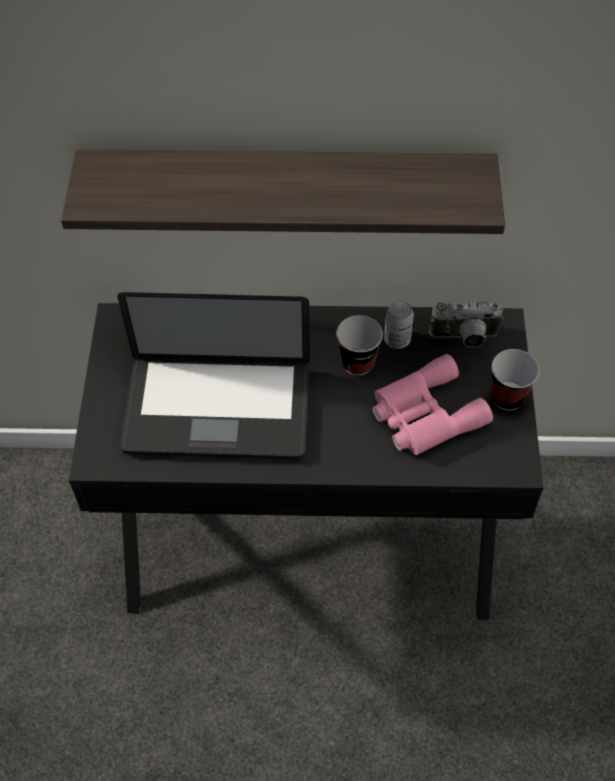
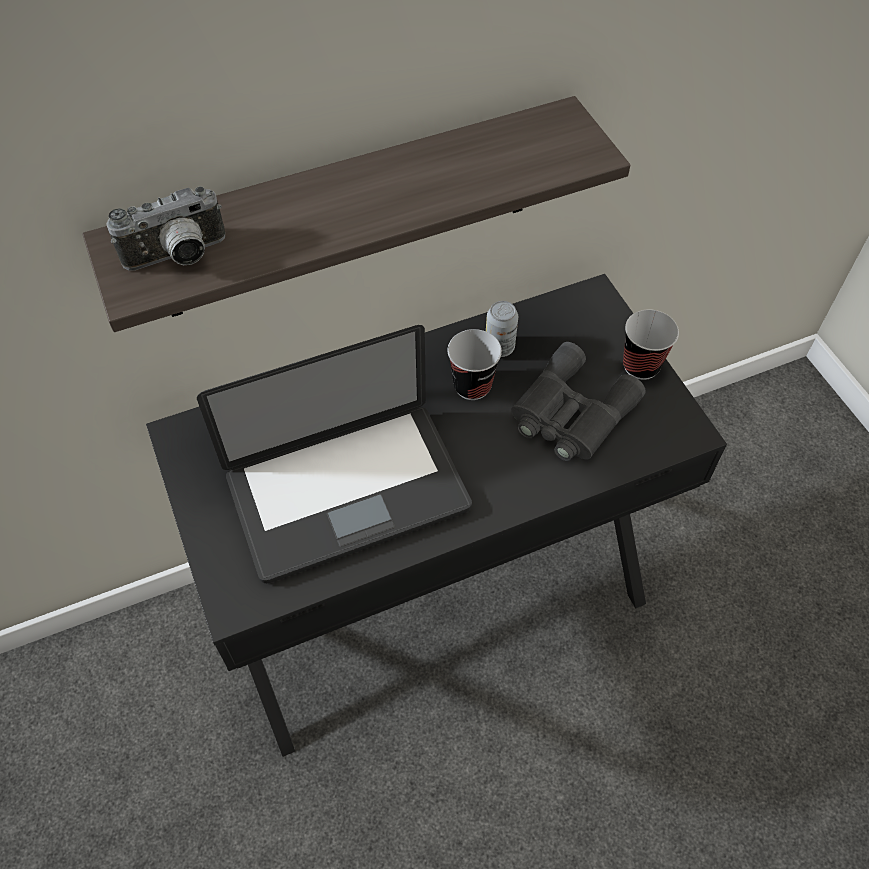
camera: 25 degrees left, 0 degrees up
pink binoculars [373,354,493,455] -> grey binoculars [511,342,646,461]
camera [429,301,504,348] -> camera moved to [107,186,225,270]

